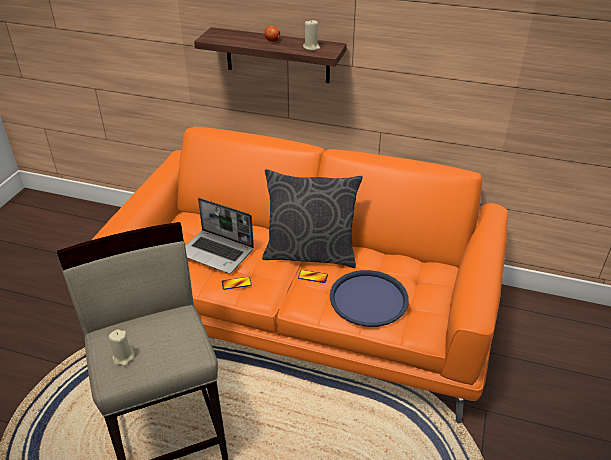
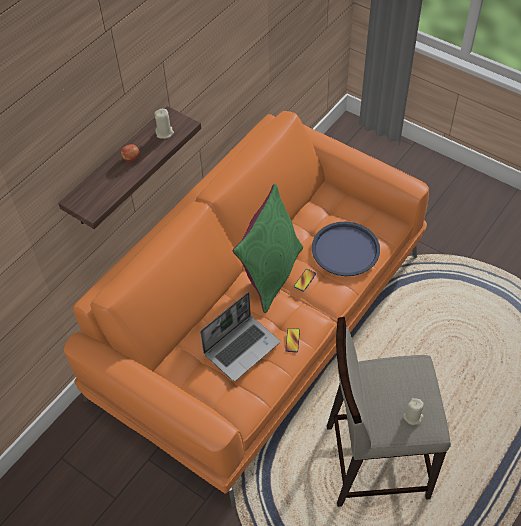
camera: 70 degrees left, 15 degrees up
grey pillow [262,169,363,268] -> green pillow [233,184,303,313]

